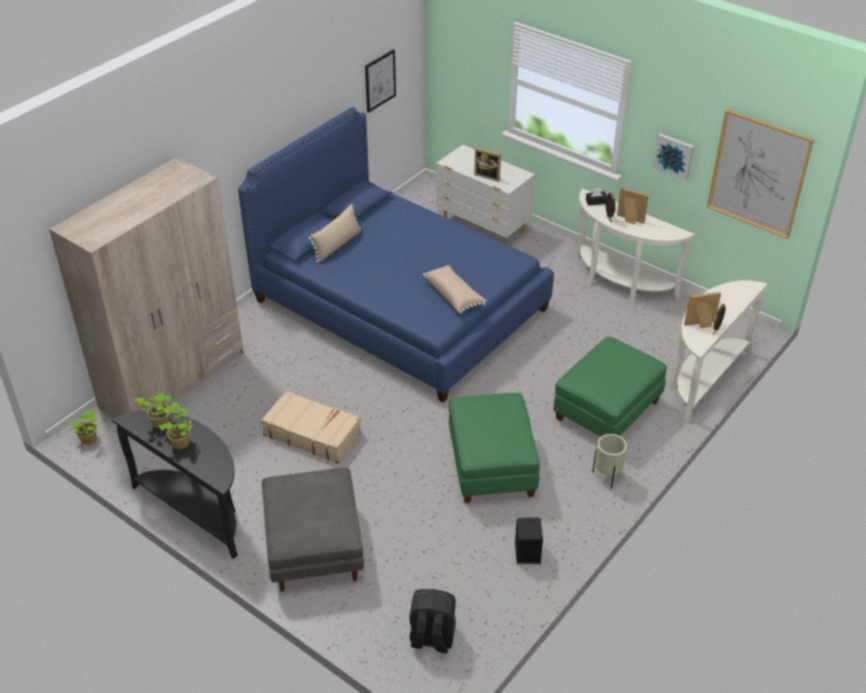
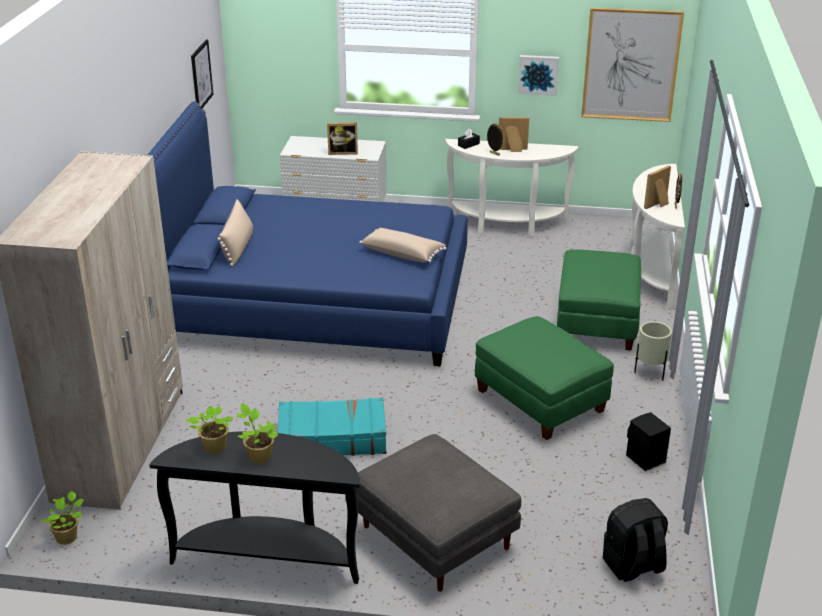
camera: 30 degrees left, 10 degrees down
beige suitcase [261,391,361,463] -> turquoise suitcase [278,398,386,456]

